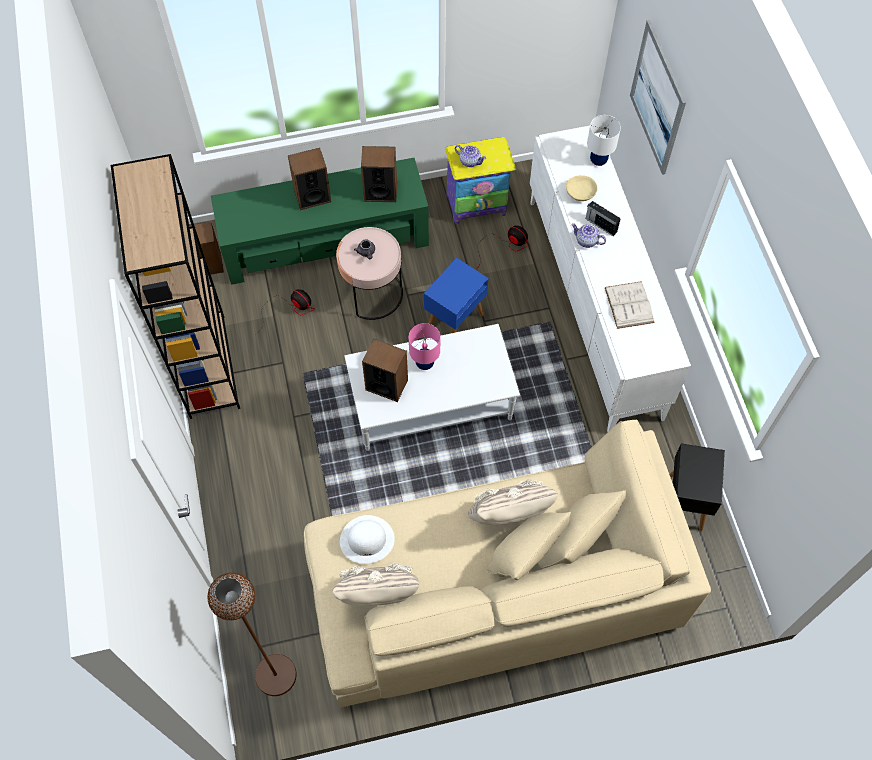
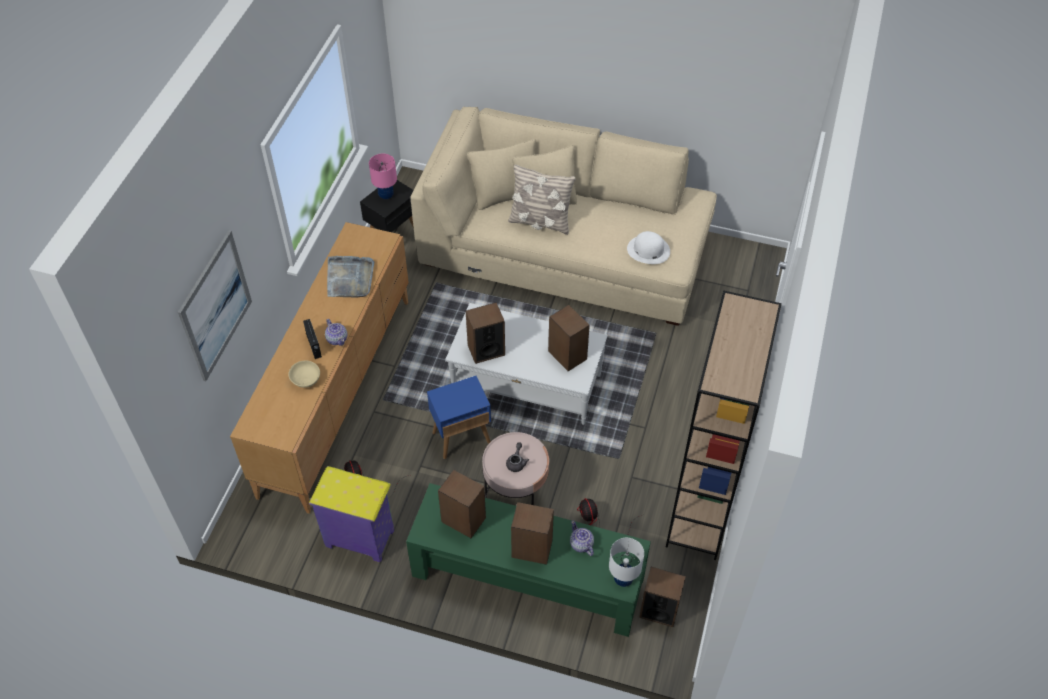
camera: 150 degrees left, 10 degrees down
brown floor lamp [207,572,297,696] -> none
beige pillow [332,562,419,606] -> none
pink table lamp [409,323,440,370] -> pink table lamp moved to [369,154,397,199]
teapot [455,145,486,167] -> teapot moved to [570,521,594,556]
white cabinet [530,126,691,432] -> brown cabinet [230,222,409,514]
white table lamp [587,115,621,166] -> white table lamp moved to [609,538,644,587]
white book [605,281,655,329] -> grey tray [327,256,375,298]
none -> speaker [466,302,505,364]

